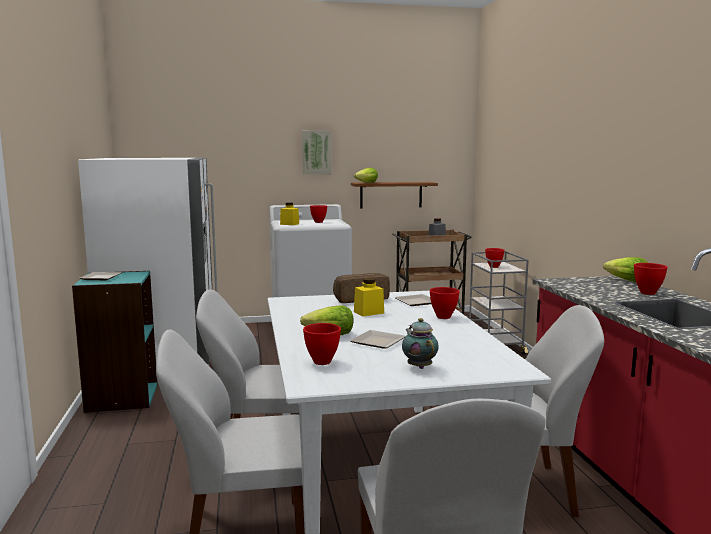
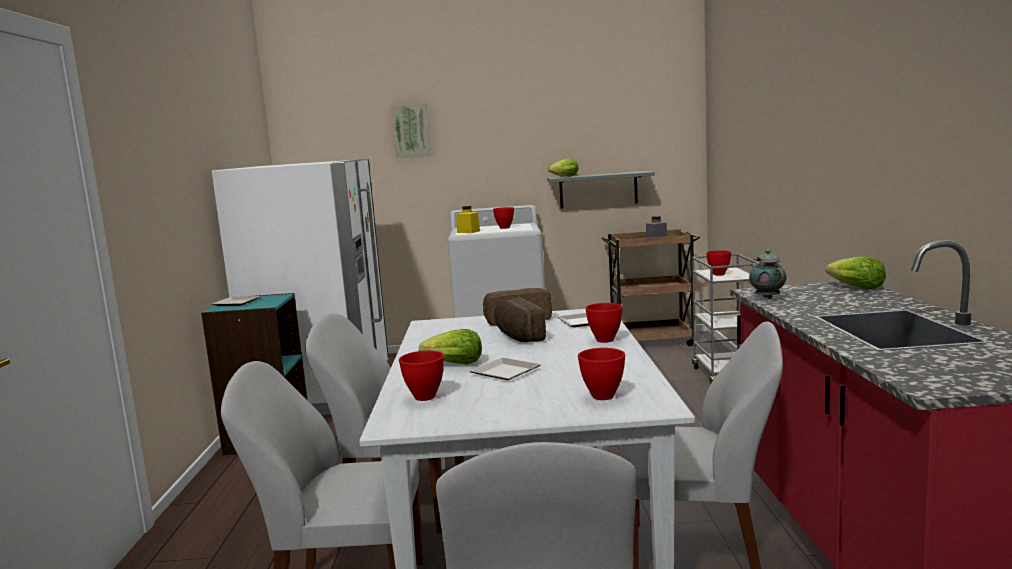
camera: 10 degrees right, 0 degrees up
picture [302,131,331,174] -> picture moved to [391,103,431,158]
brown shelf [351,182,438,208] -> grey shelf [547,171,655,208]
yellow jar [354,278,384,316] -> bread [494,297,546,342]
teapot [402,318,439,369] -> teapot moved to [749,250,787,299]
red bowl [634,263,668,295] -> red bowl moved to [578,348,625,400]

